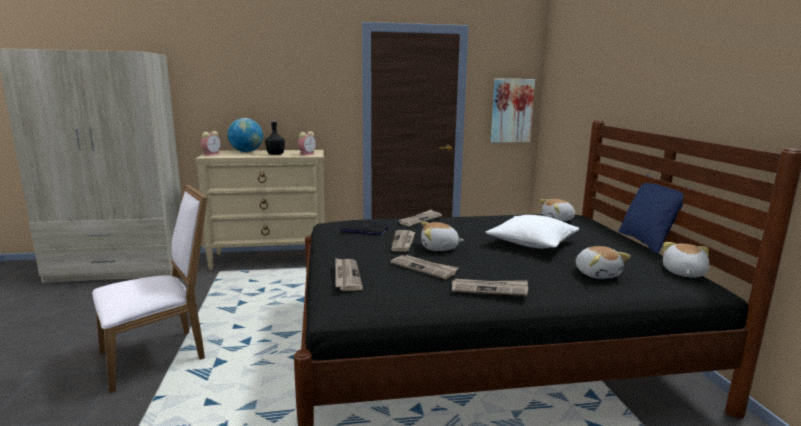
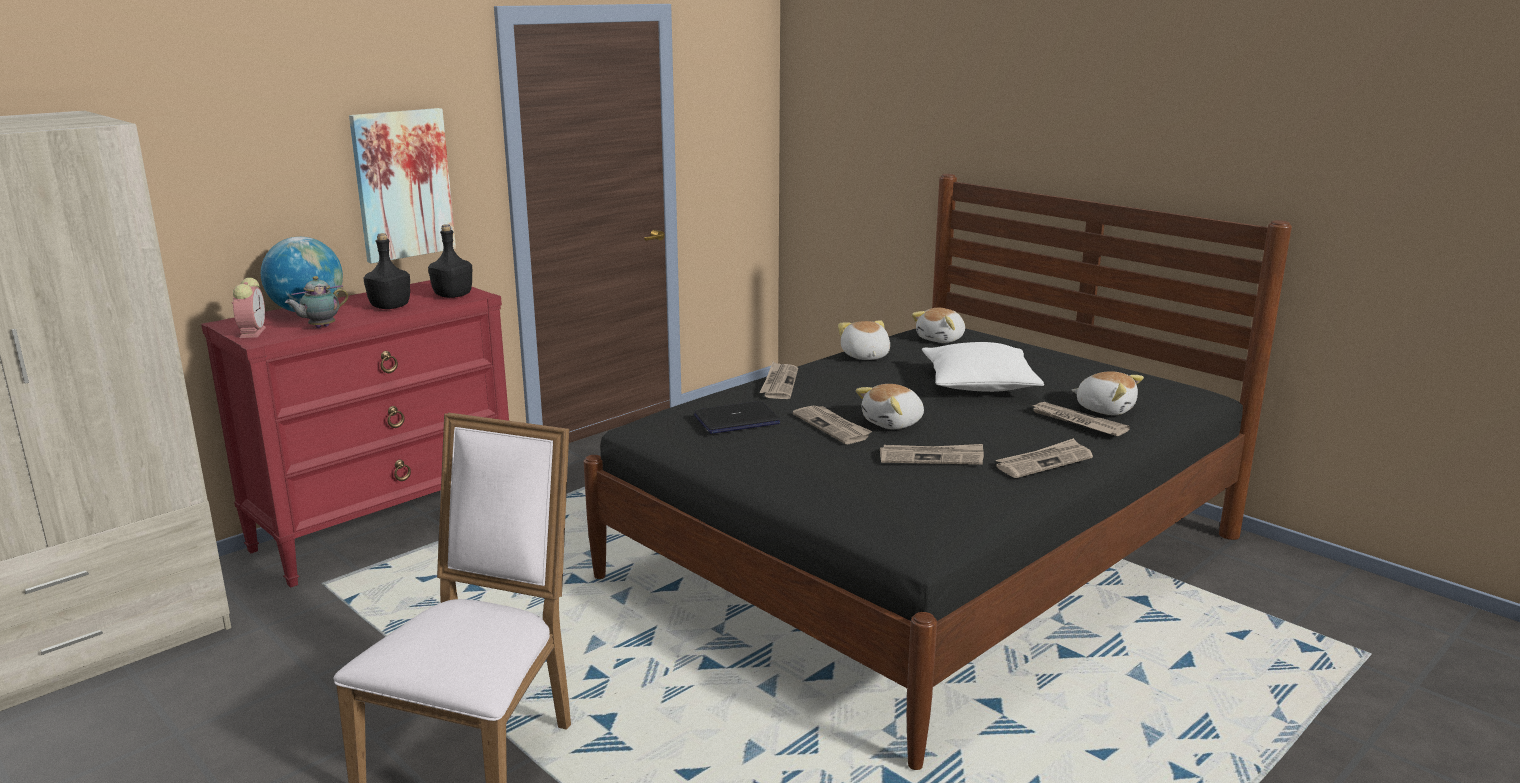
camera: 35 degrees left, 5 degrees up
beige dresser [195,150,325,270] -> red dresser [201,280,509,588]
alarm clock [298,131,316,156] -> black bottle [428,224,472,298]
newspaper [335,258,363,291] -> newspaper moved to [1032,402,1130,436]
picture [491,78,535,142] -> picture moved to [349,108,456,263]
blue pillow [618,174,691,254] -> none
plush toy [663,242,710,277] -> plush toy moved to [838,320,890,360]
none -> teapot [285,276,348,328]

